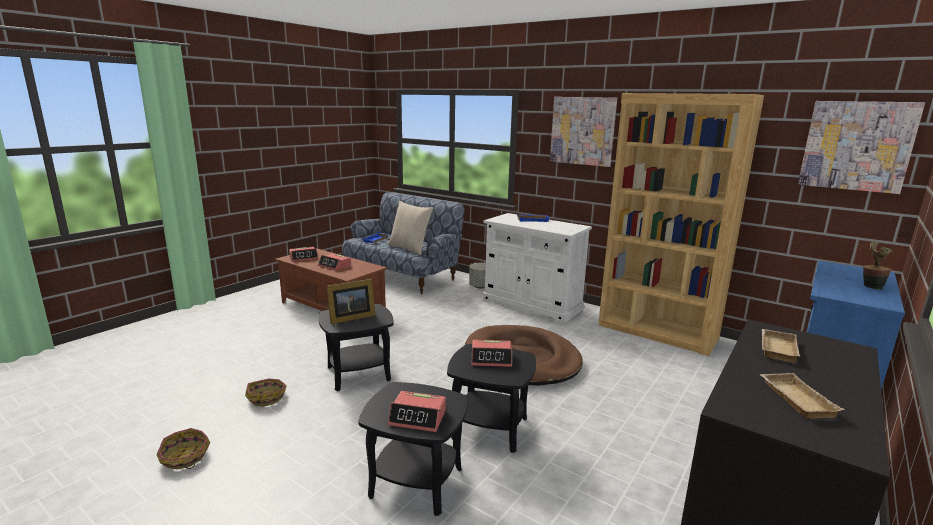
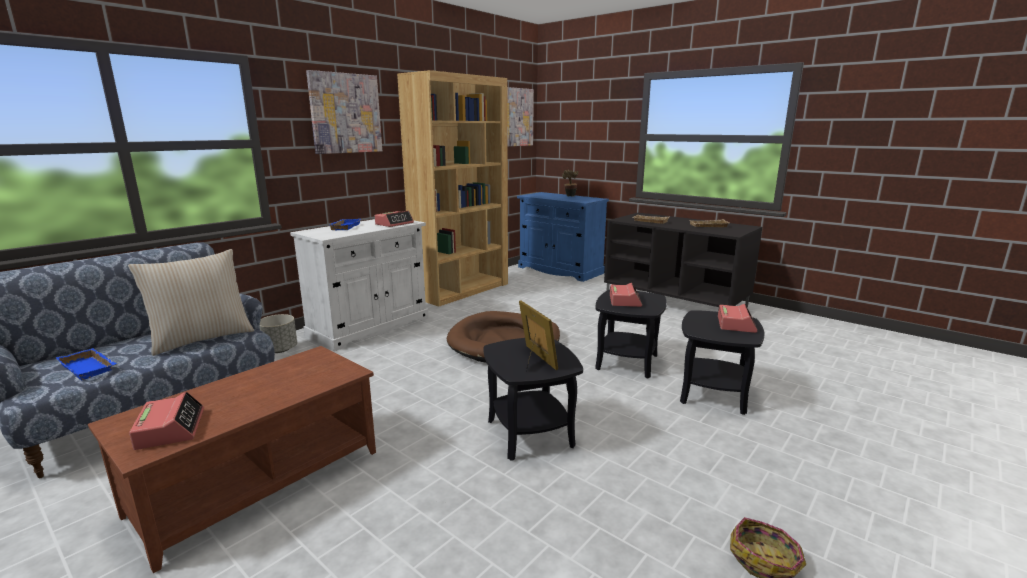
camera: 85 degrees left, 0 degrees up
basket [245,378,287,407] -> none
alarm clock [318,254,351,271] -> alarm clock moved to [375,211,414,227]

